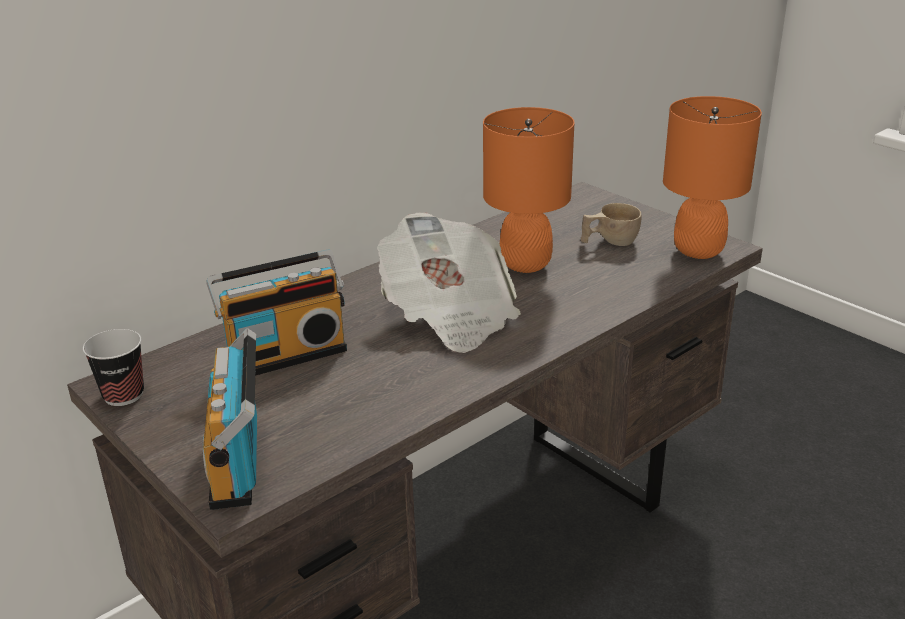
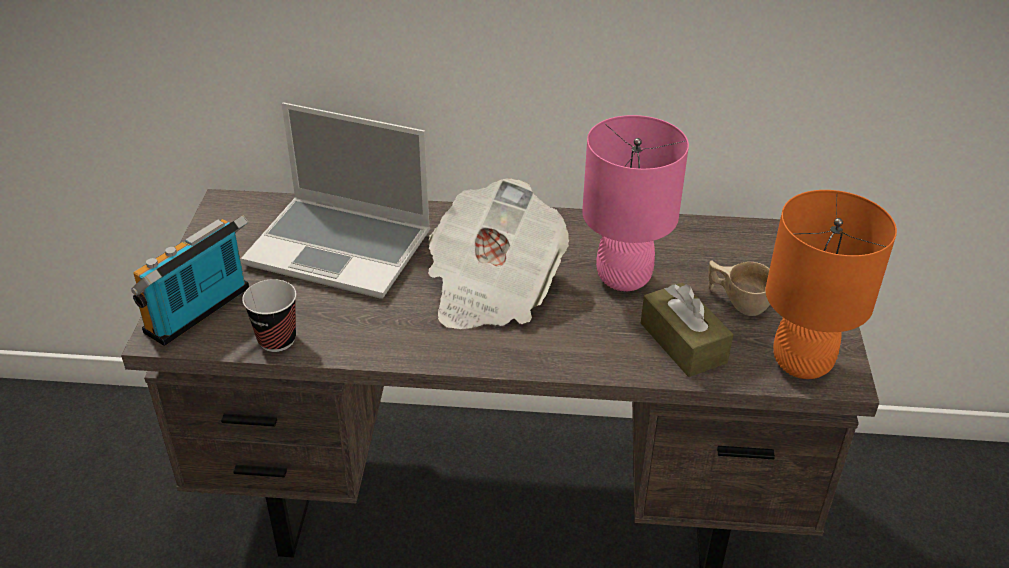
camera: 45 degrees right, 10 degrees up
cup [83,329,144,406] -> cup moved to [242,279,296,352]
radio [206,250,347,376] -> laptop [241,102,431,298]
orange table lamp [483,107,574,273] -> pink table lamp [582,115,689,291]
none -> brown tissue box [641,282,733,377]

